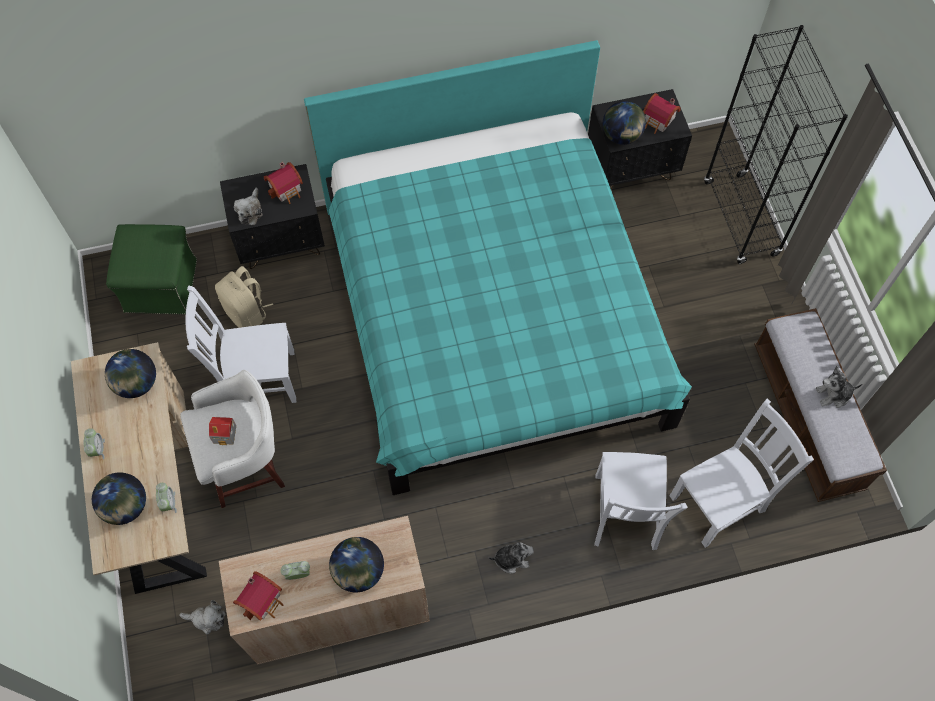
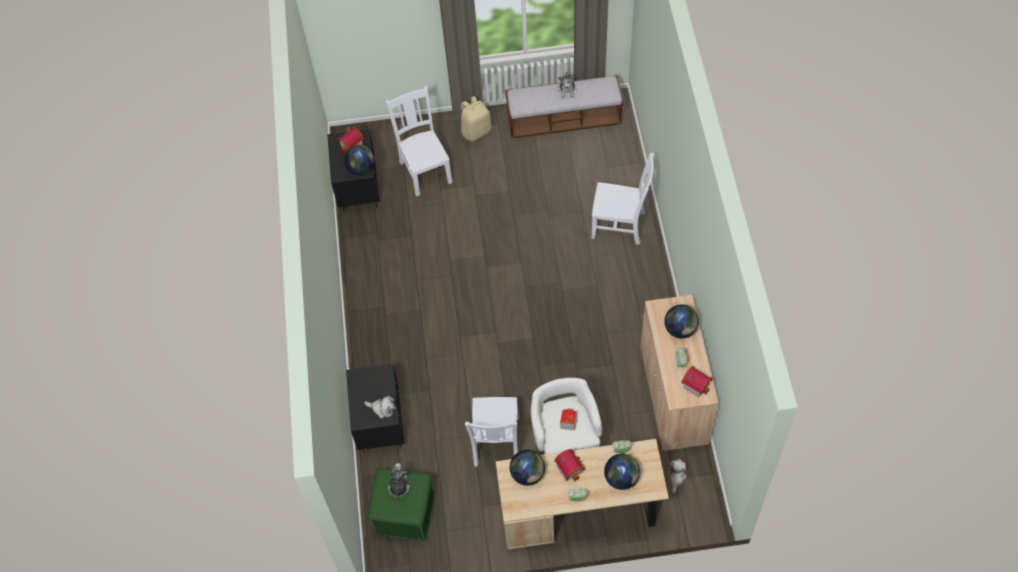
camera: 80 degrees left, 5 degrees down
beige backpack [215,266,273,328] -> beige backpack moved to [461,96,492,141]
toy house [264,162,303,204] -> toy house moved to [554,449,585,481]
turquoise bed [304,40,692,495] -> none
plush toy [488,542,534,573] -> plush toy moved to [388,463,410,499]
white chair [669,399,814,548] -> white chair moved to [385,86,453,196]
black bookcase [704,25,848,264] -> none

